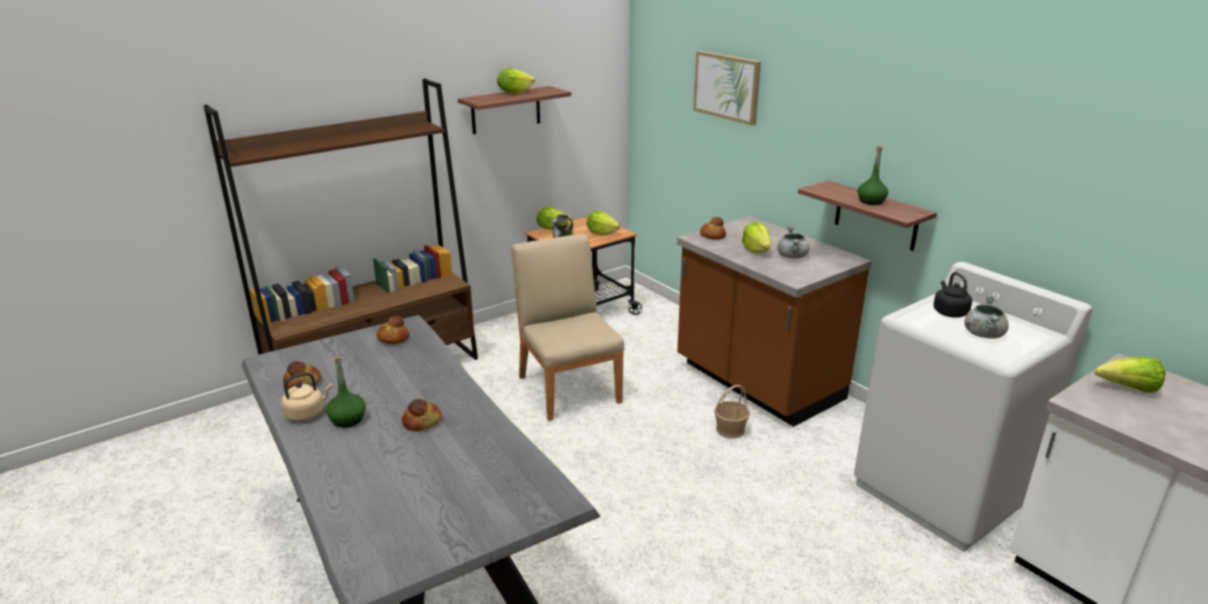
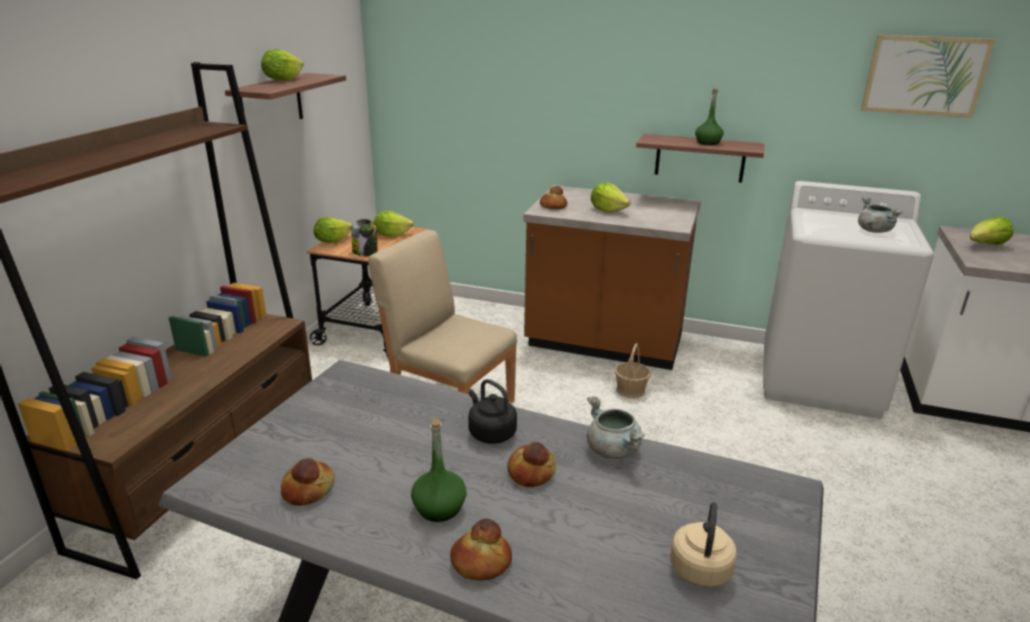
camera: 35 degrees left, 0 degrees up
beige kettle [281,372,333,421] -> beige kettle moved to [670,502,737,588]
bread [376,316,409,344] -> bread moved to [450,519,512,580]
picture [693,51,761,126] -> picture moved to [861,35,996,118]
grey cooking pot [777,225,809,258] -> grey cooking pot moved to [587,396,645,459]
black kettle [933,272,972,318] -> black kettle moved to [468,379,517,444]

